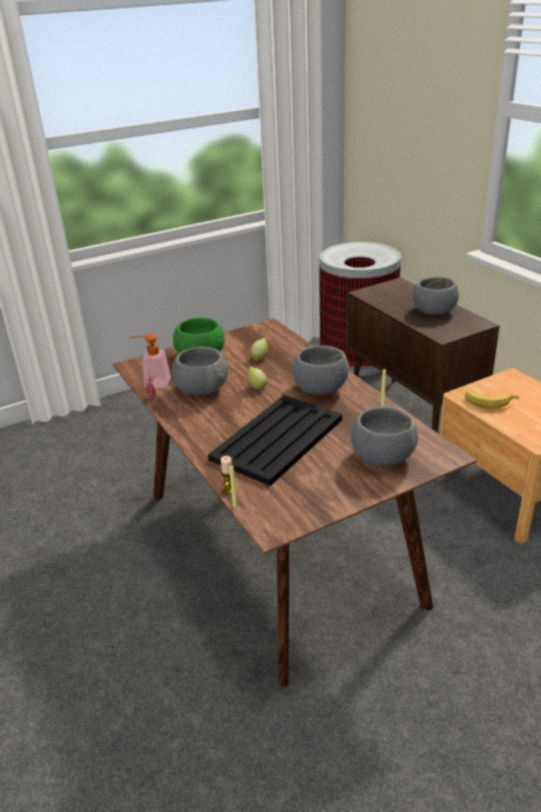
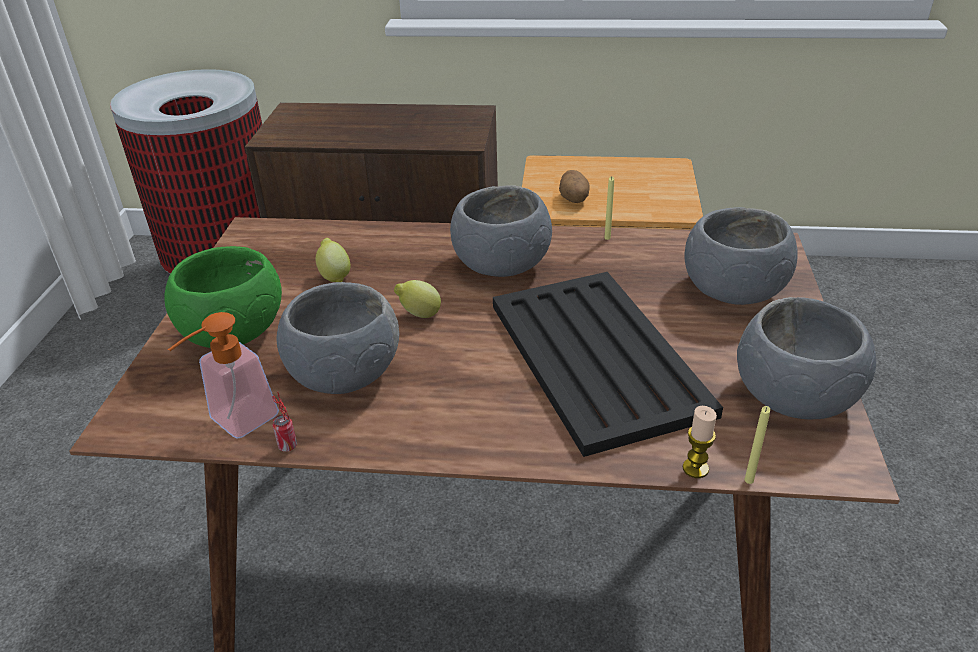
camera: 55 degrees left, 5 degrees up
grey bowl [413,277,459,315] -> grey bowl moved to [737,297,876,419]
banana [465,391,519,409] -> potato [559,170,590,203]

